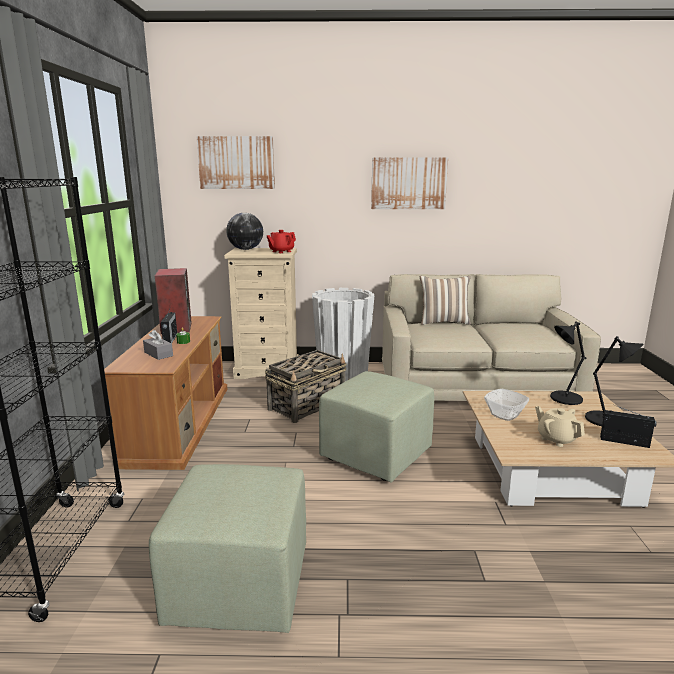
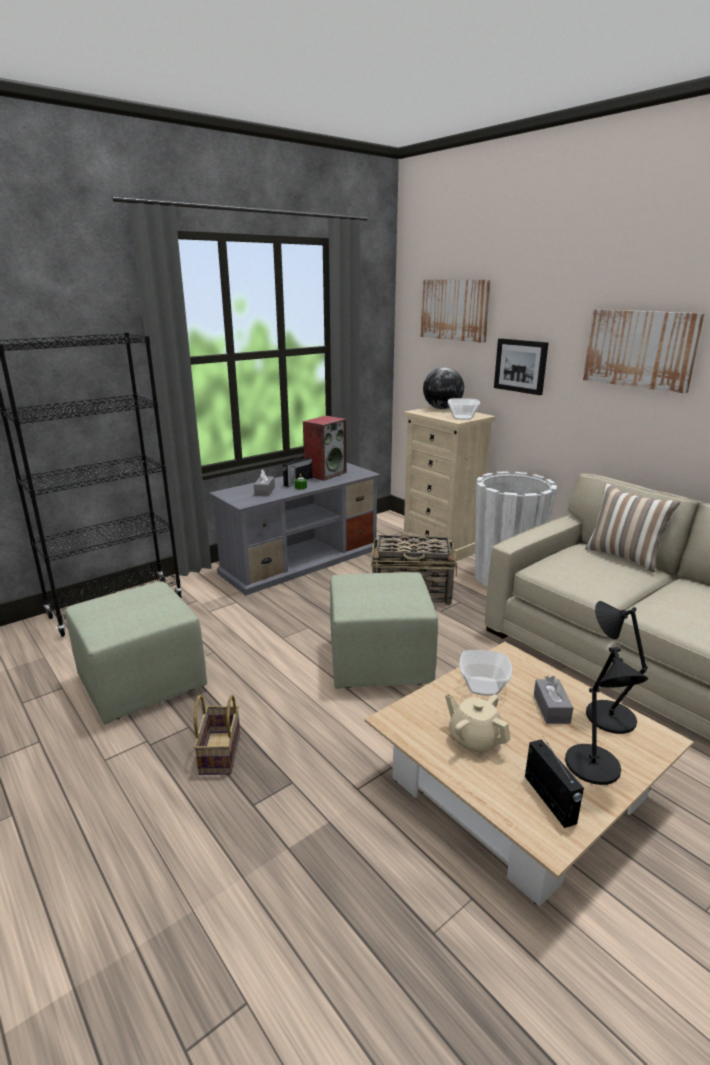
camera: 50 degrees right, 5 degrees up
brown tv stand [104,316,227,470] -> grey tv stand [209,462,380,595]
red teapot [267,230,296,253] -> bowl [448,398,480,420]
beige teapot [535,406,585,447] -> beige teapot turned 60 degrees counterclockwise [445,694,511,756]
none -> basket [194,695,240,775]
none -> picture [494,338,548,395]
none -> grey tissue box [534,676,573,724]

